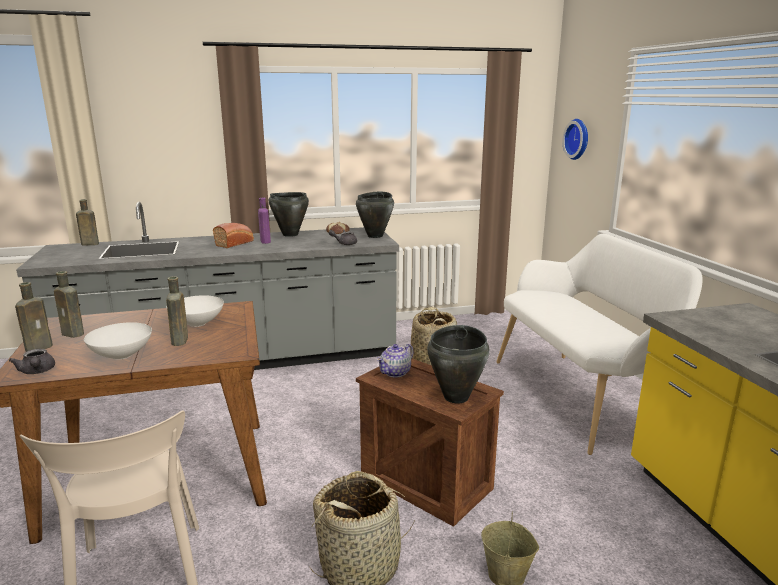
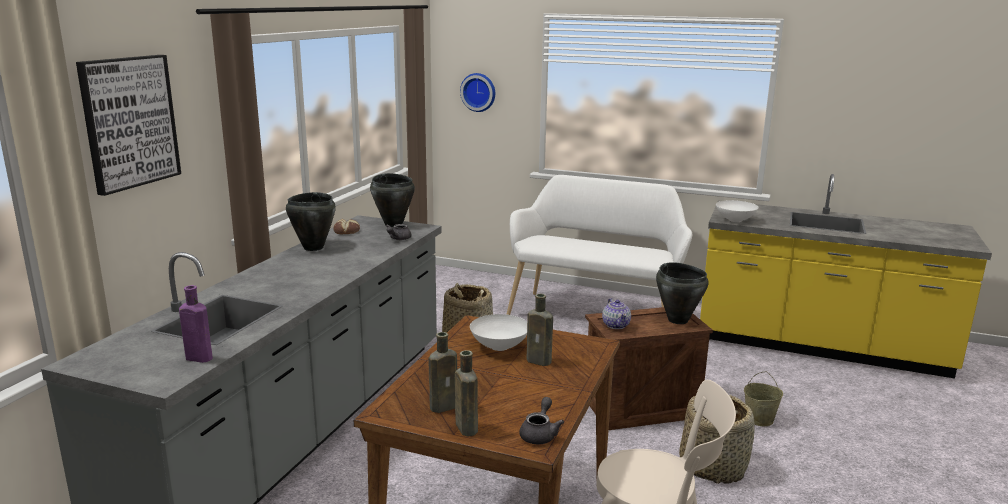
camera: 55 degrees left, 0 degrees up
grey teapot [9,349,55,374] -> grey teapot turned 75 degrees counterclockwise [520,397,564,444]
brown bottle [76,199,99,246] -> none
white bowl [84,322,152,360] -> white bowl moved to [716,200,759,222]
bread [213,223,254,248] -> none
purple bottle [258,198,271,244] -> purple bottle moved to [179,285,213,363]
none -> picture [76,55,181,196]

